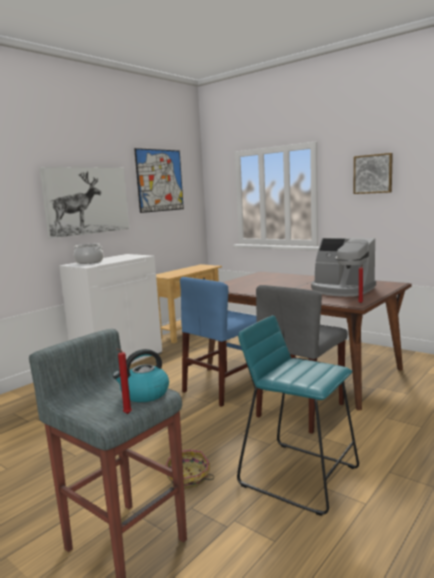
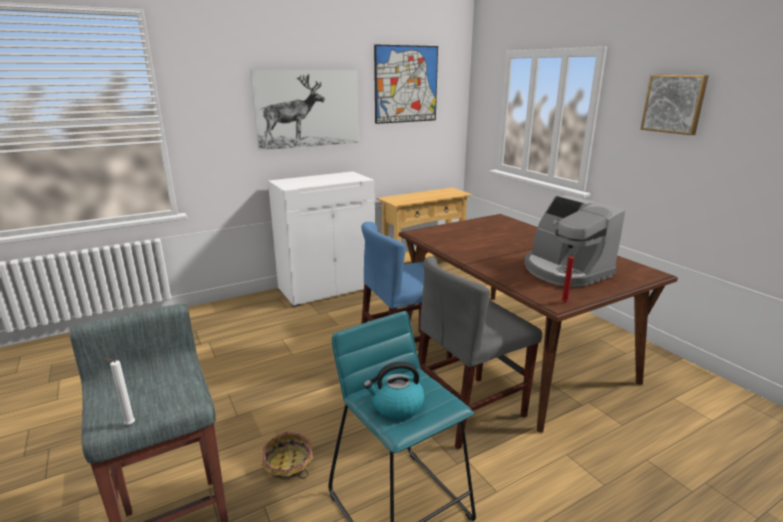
camera: 20 degrees right, 10 degrees up
cooking pot [74,244,103,264] -> none
kettle [113,349,169,402] -> kettle moved to [364,361,425,419]
red candle [117,349,132,414] -> white candle [104,358,135,425]

